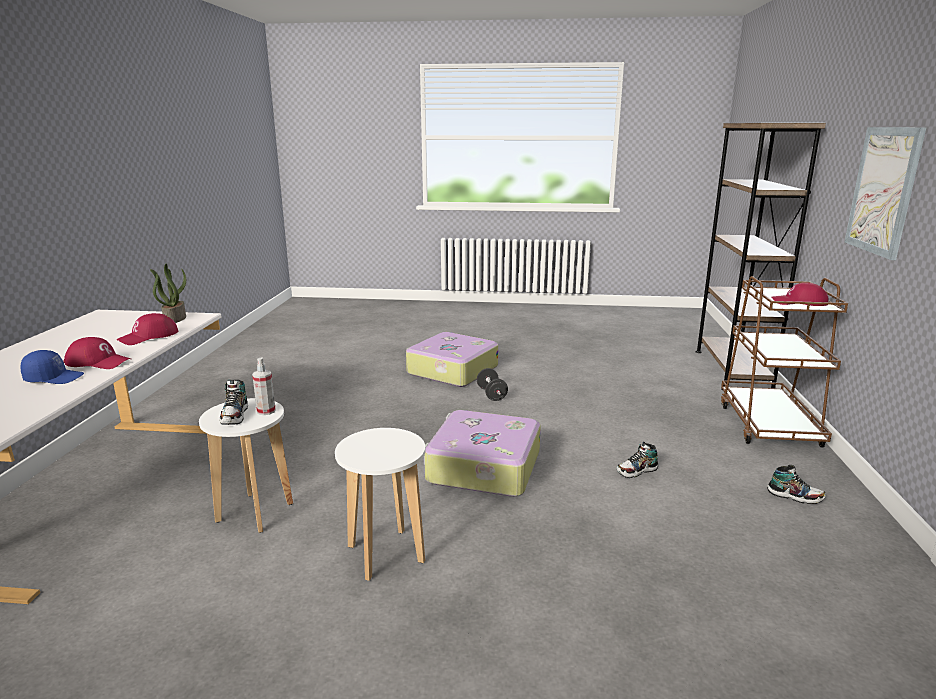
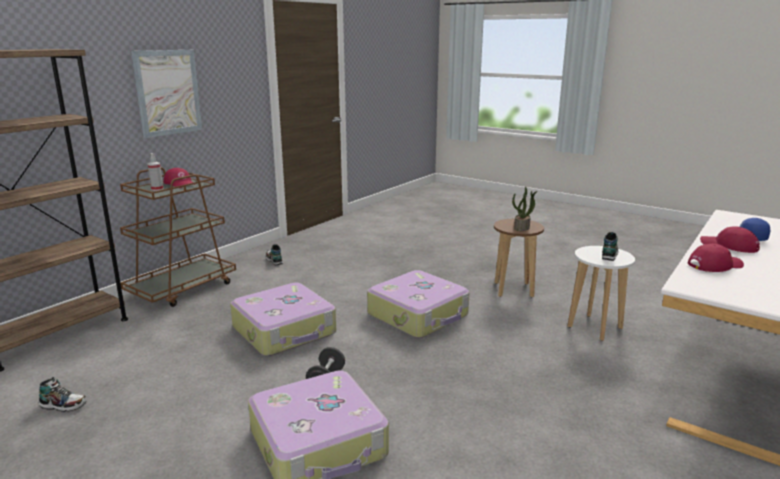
camera: 150 degrees left, 0 degrees up
potted plant [150,264,186,323] -> potted plant moved to [512,187,537,231]
spray bottle [252,358,276,415] -> spray bottle moved to [148,153,163,191]
white stool [335,428,425,581] -> brown stool [494,219,544,298]
shoe [617,442,658,478] -> shoe moved to [39,377,87,412]
none -> suitcase [230,283,336,356]

